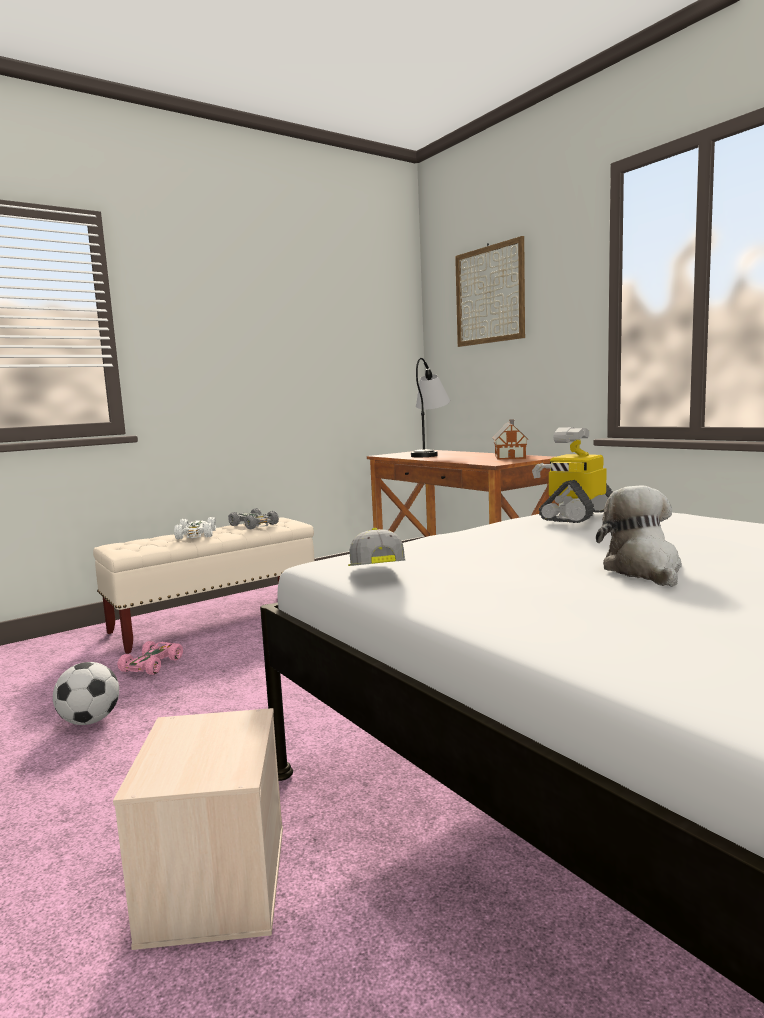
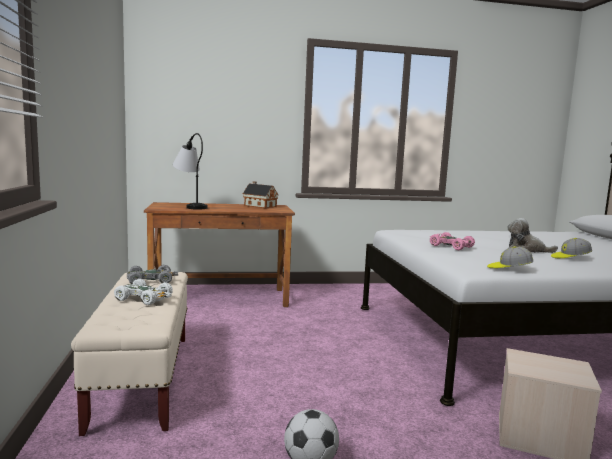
camera: 65 degrees left, 0 degrees up
pink toy car [117,641,183,675] -> pink toy car moved to [429,232,475,250]
picture [455,236,525,347] -> none
toy robot [532,427,613,523] -> none
none -> cap [551,238,592,258]

